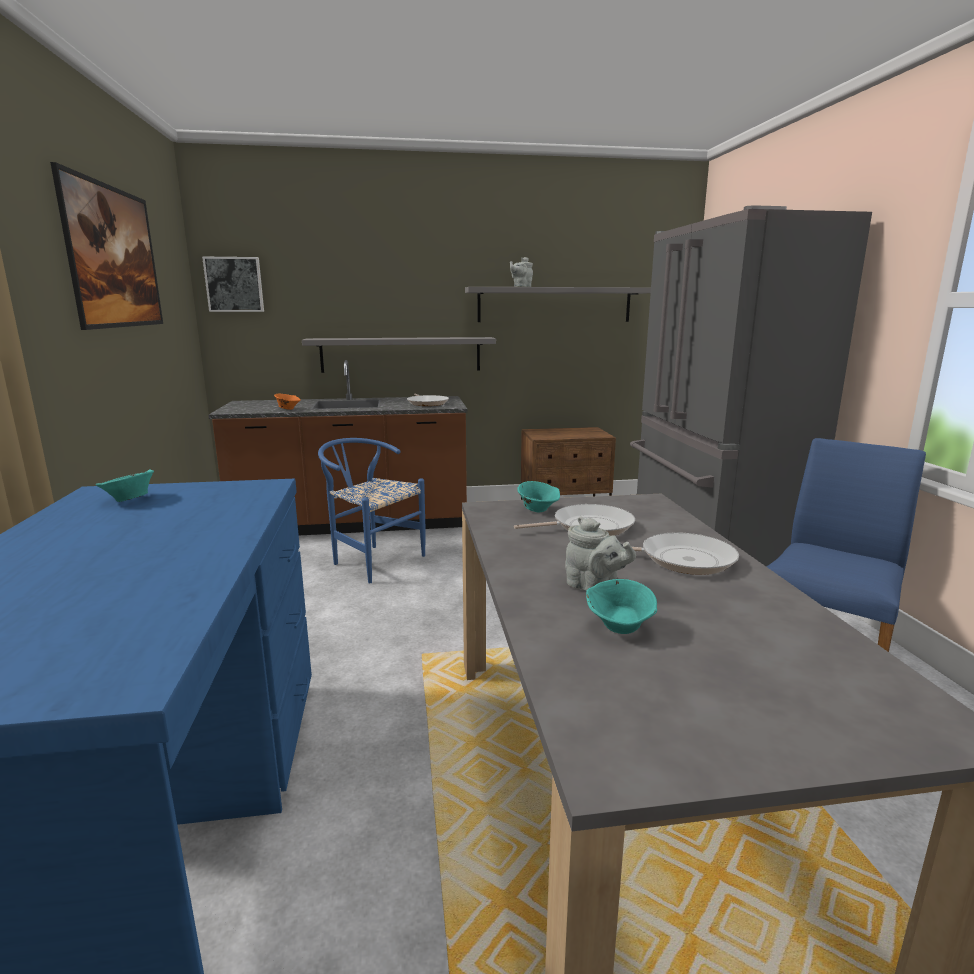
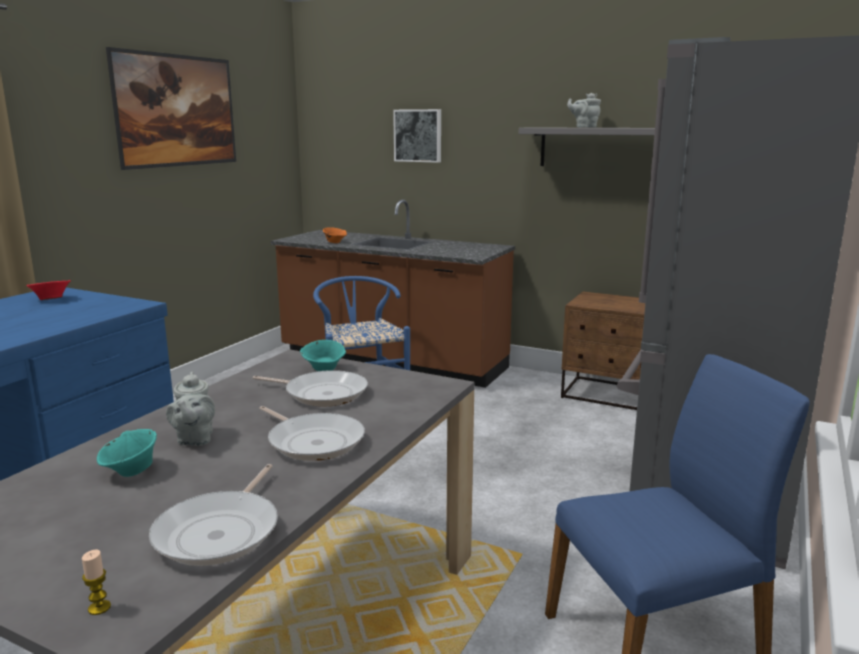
camera: 35 degrees right, 0 degrees up
turquoise bowl [96,469,154,502] -> red bowl [26,280,71,300]
picture [202,257,264,312] -> picture moved to [393,109,441,163]
grey shelf [302,337,496,373] -> none
frying pan [407,394,449,406] -> frying pan moved to [149,464,278,566]
none -> candle [82,550,111,615]

